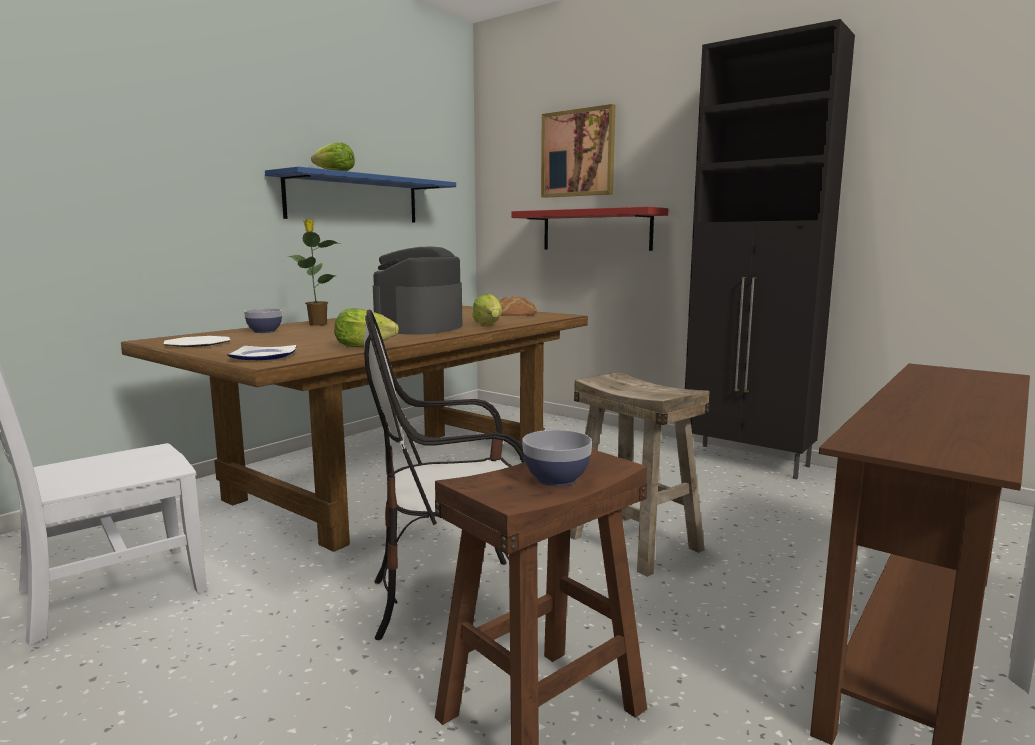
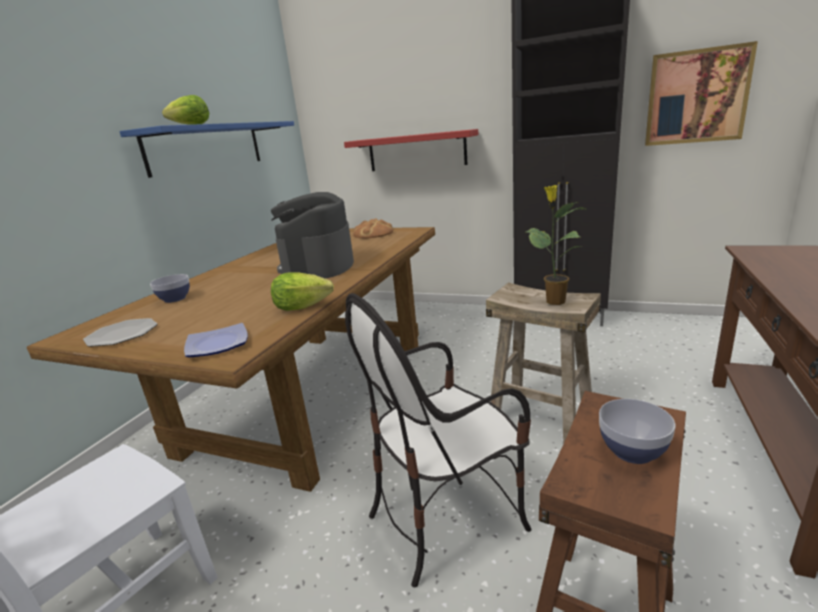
camera: 15 degrees left, 10 degrees up
potted plant [288,219,340,326] -> potted plant moved to [526,185,587,305]
lettuce [472,294,502,325] -> none
picture [541,104,615,198] -> picture moved to [645,41,758,146]

